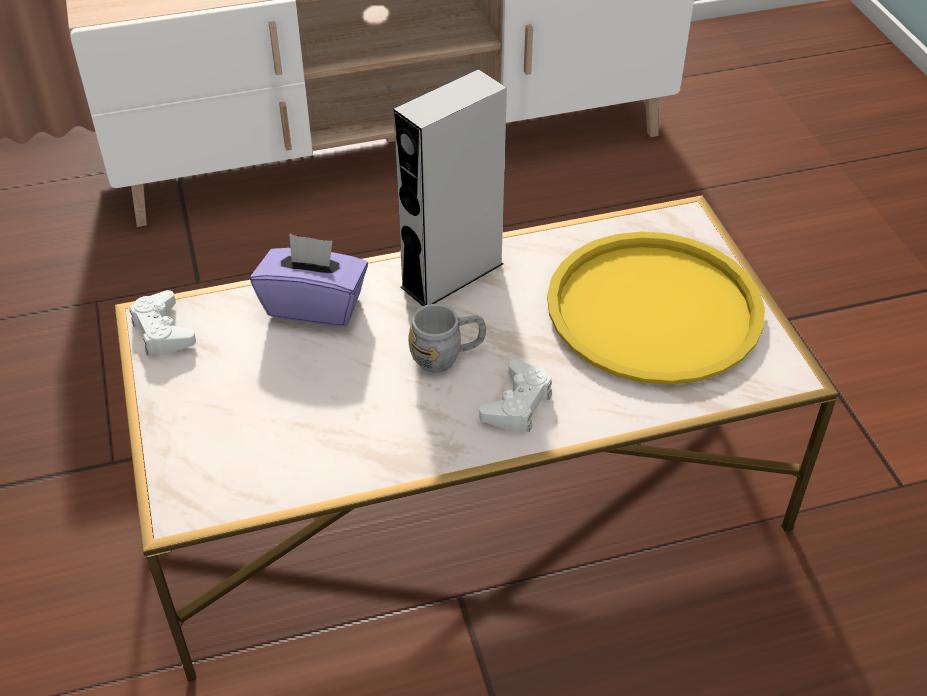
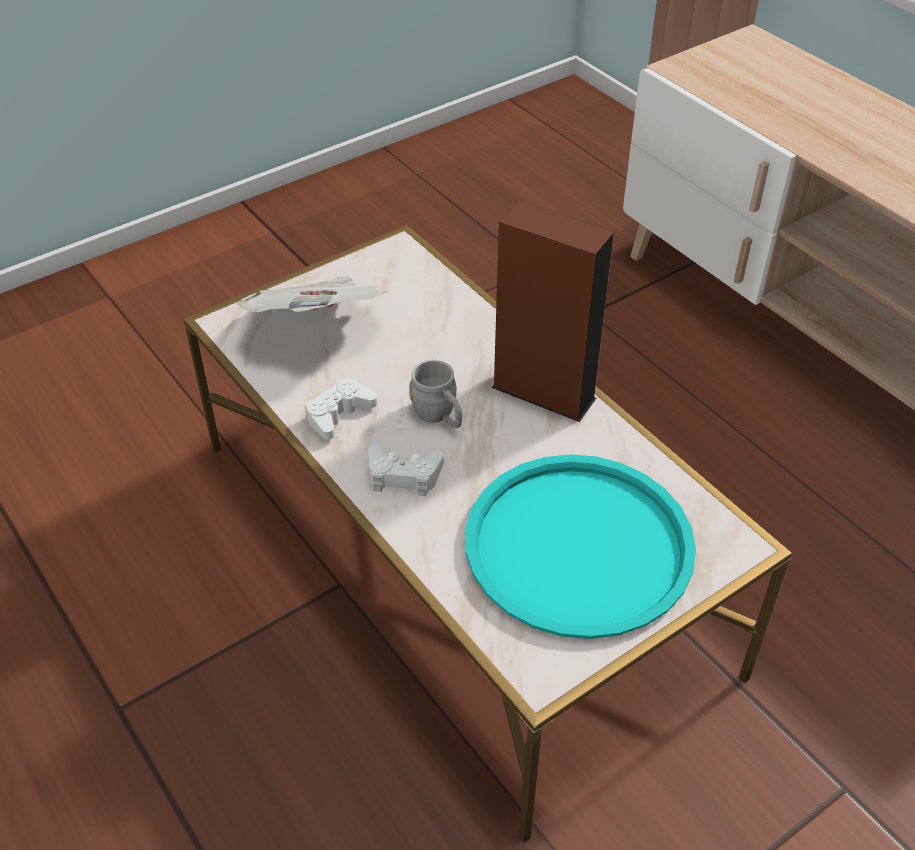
camera: 70 degrees right, 0 degrees up
white game controller [130,290,196,356] -> white game controller moved to [305,378,378,440]
purple tissue box [250,233,368,326] -> none
grey speaker [394,69,507,306] -> brown speaker [492,201,614,422]
yellow tray [547,232,765,385] -> turquoise tray [465,454,696,639]
none -> newspaper [237,277,389,312]

